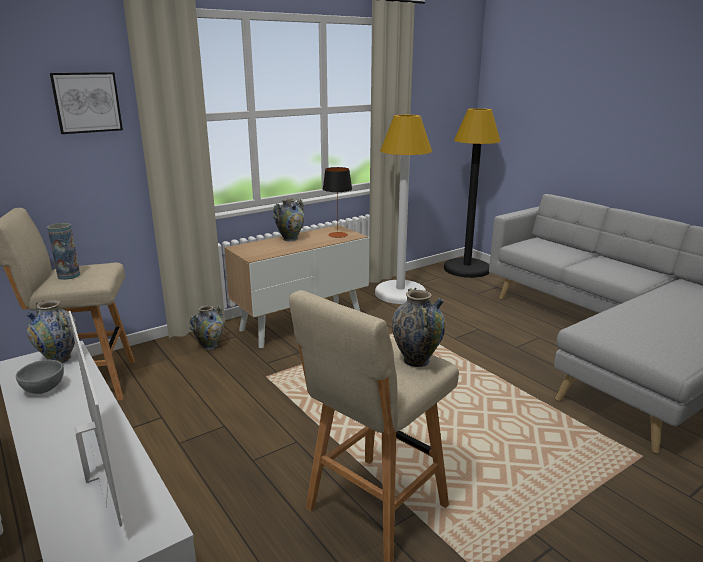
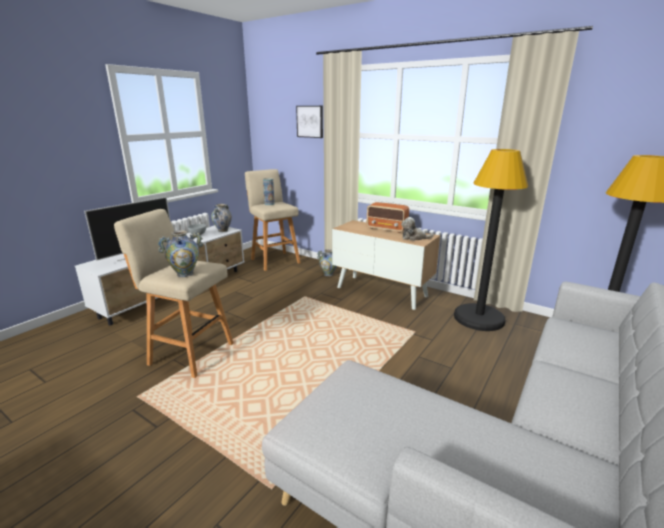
camera: 70 degrees right, 0 degrees up
vase [273,198,304,241] -> radio [367,202,409,233]
table lamp [323,167,352,238] -> plush toy [401,217,434,241]
white floor lamp [375,115,432,304] -> black floor lamp [454,149,528,331]

